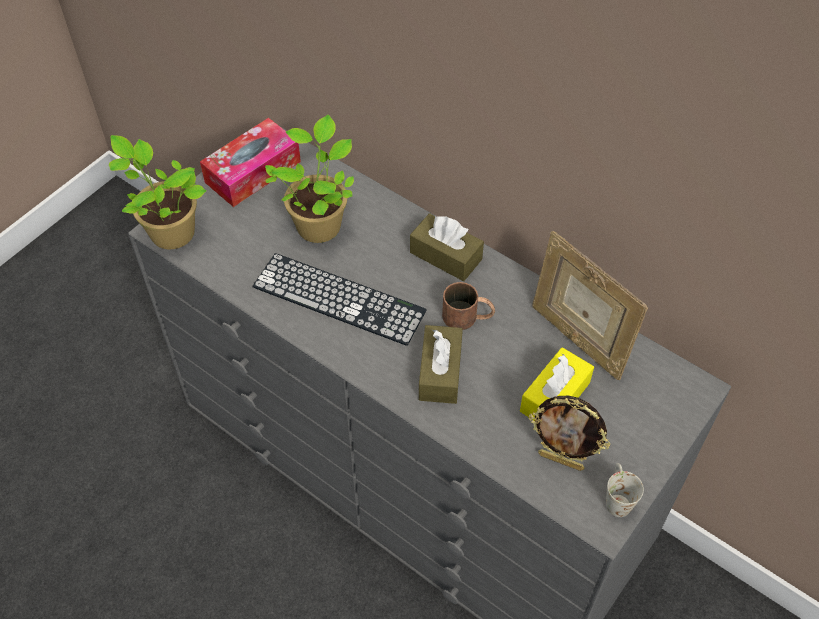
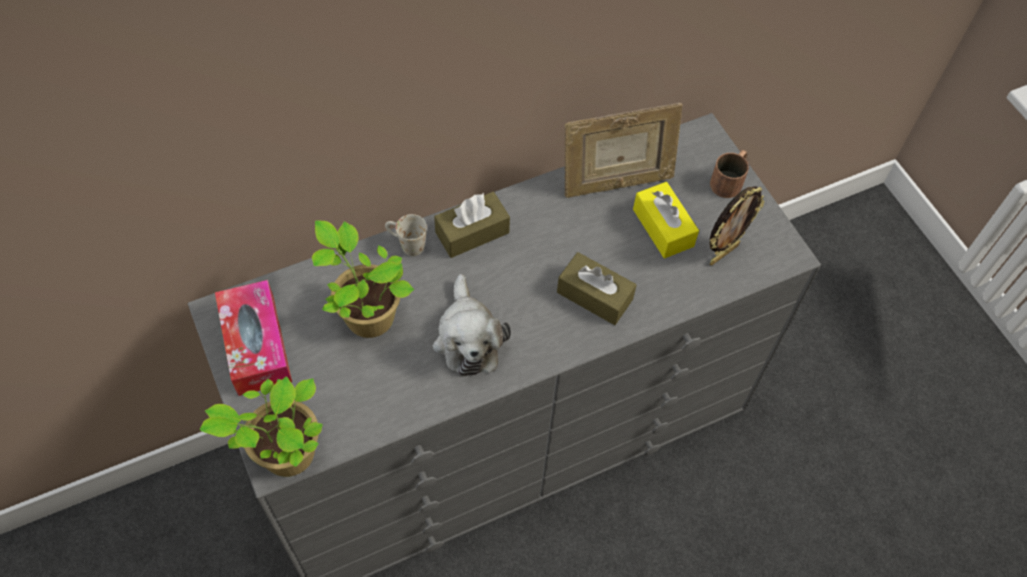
camera: 65 degrees left, 5 degrees up
keyboard [252,253,427,346] -> plush toy [433,274,511,377]
brown mug [442,282,495,330] -> brown mug moved to [710,150,749,198]
white mug [606,463,644,517] -> white mug moved to [385,214,427,256]

